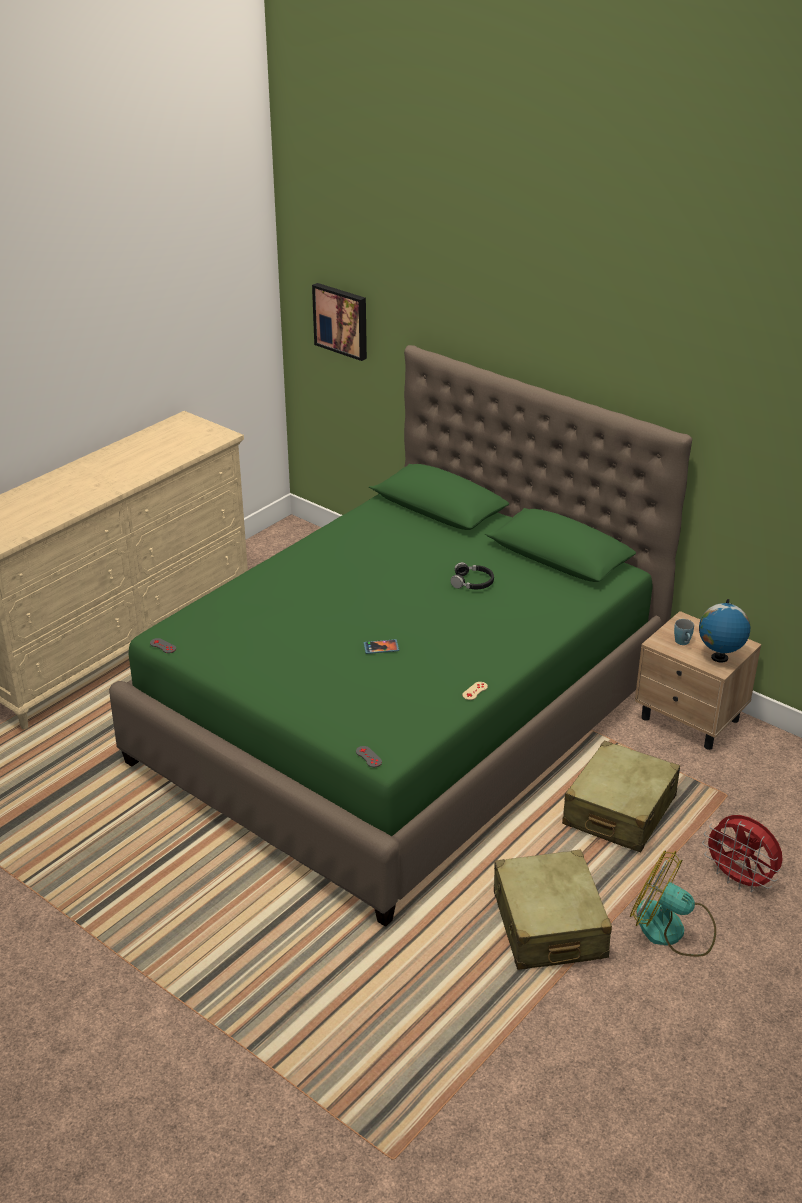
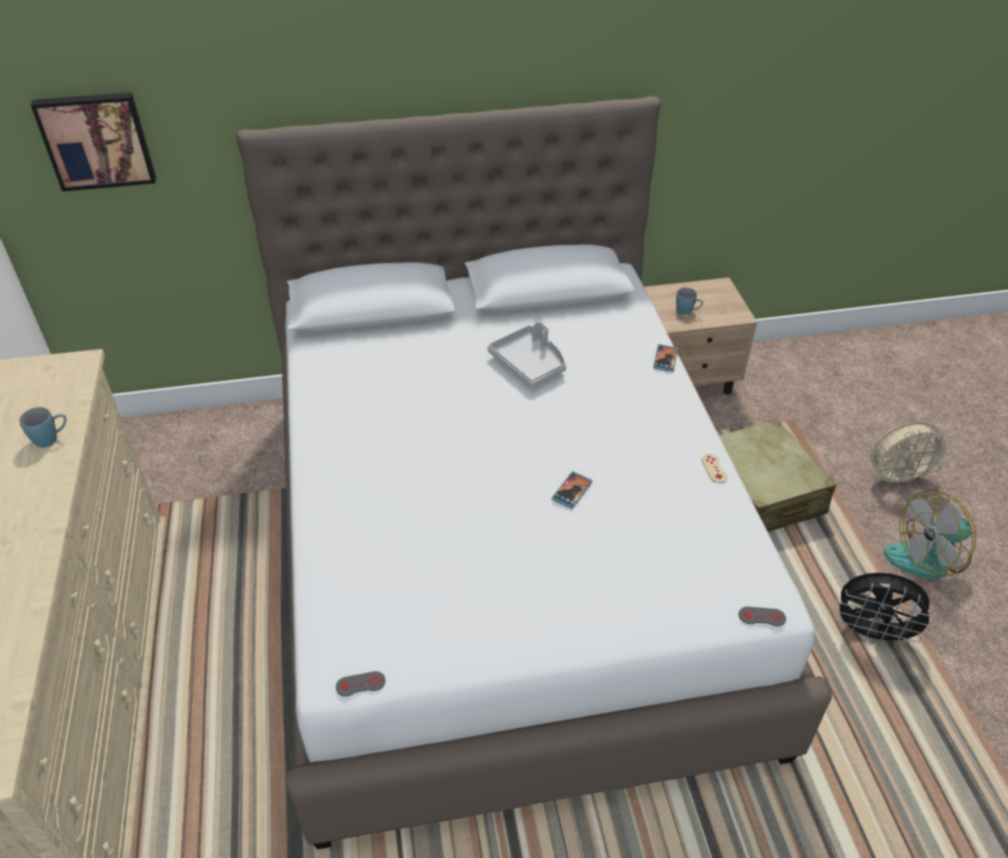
camera: 50 degrees left, 10 degrees up
green bed [109,345,692,927] -> white bed [236,96,832,849]
black headphones [450,562,494,589] -> grey tray [487,321,566,388]
beige suitcase [494,850,612,970] -> black fan [833,573,936,648]
globe [699,599,750,663] -> none
red fan [702,815,783,893] -> beige fan [870,421,953,489]
none -> blue mug [19,407,67,448]
none -> phone [653,344,678,372]

